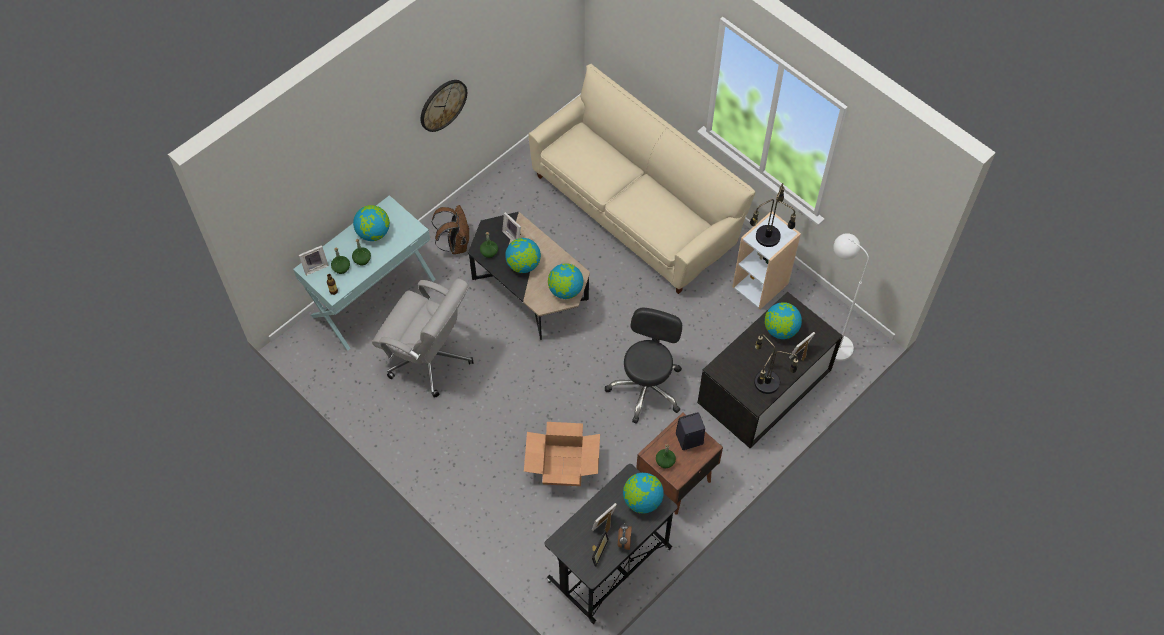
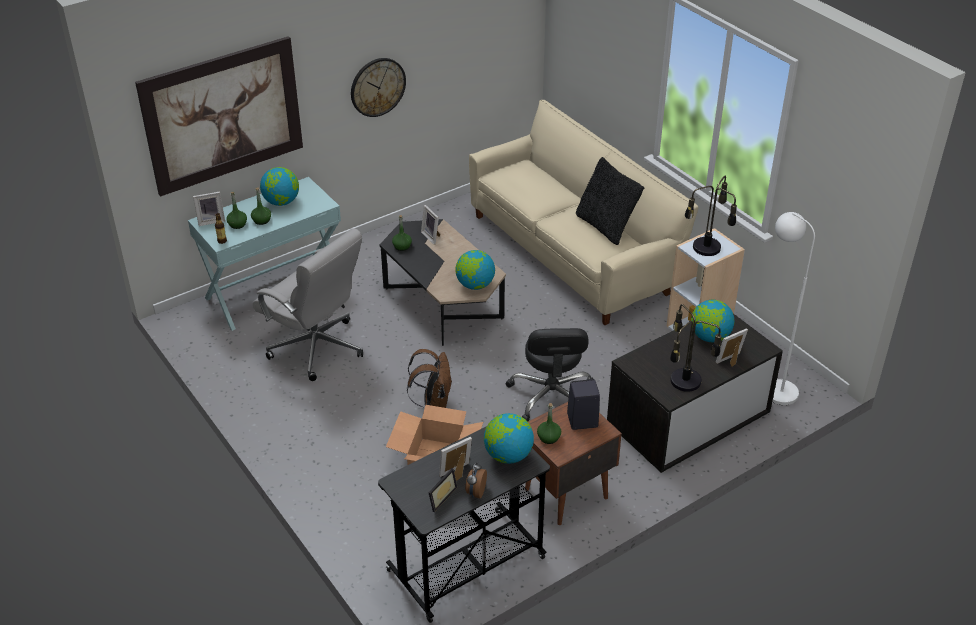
camera: 10 degrees right, 20 degrees down
brown backpack [432,205,469,254] -> brown backpack moved to [407,349,451,408]
globe [505,238,541,273] -> none
black office chair [605,308,682,424] -> black office chair turned 150 degrees clockwise [506,328,593,422]
none -> picture [135,36,303,197]
none -> black pillow [576,157,644,245]

